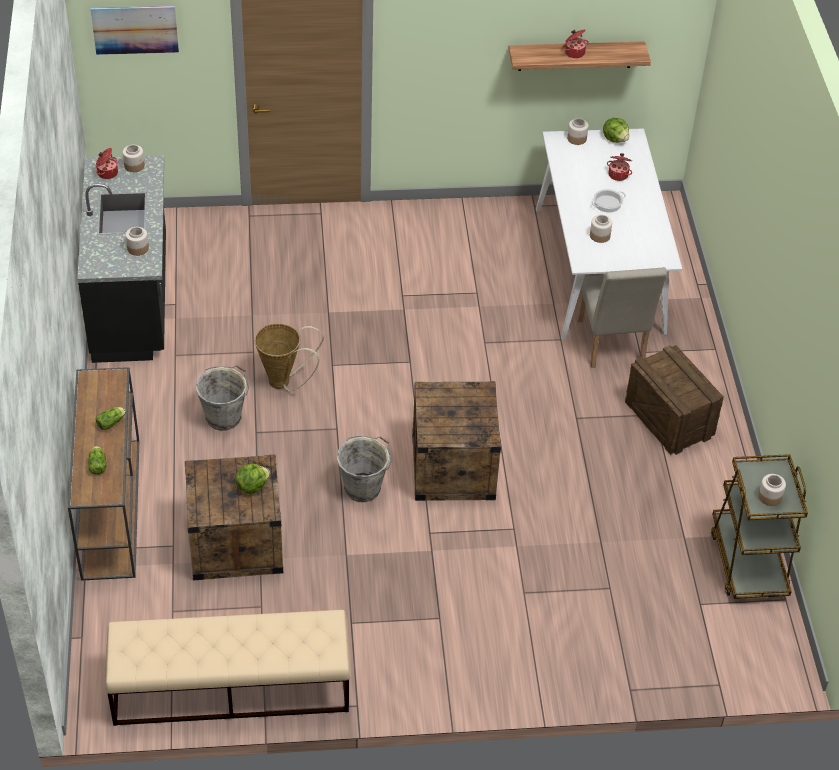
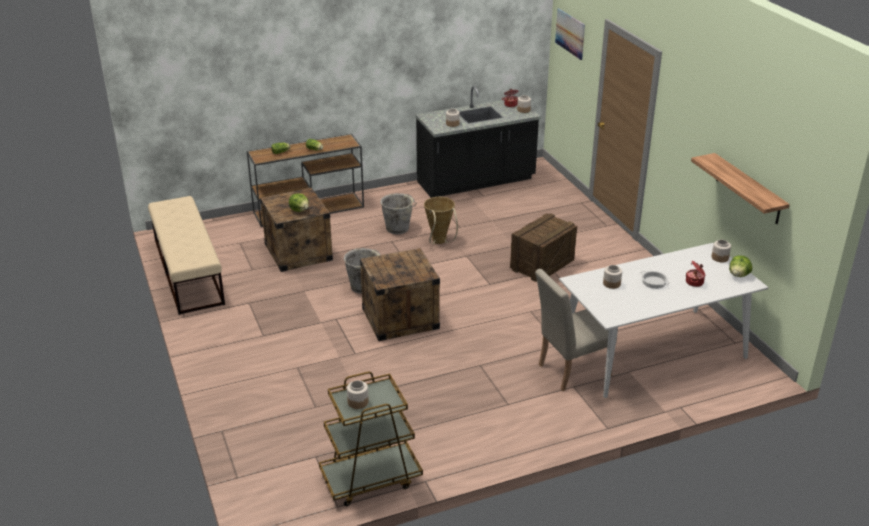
camera: 75 degrees right, 15 degrees down
cooking pot [562,29,589,58] -> none
crate [625,345,724,455] -> crate moved to [510,213,577,282]

